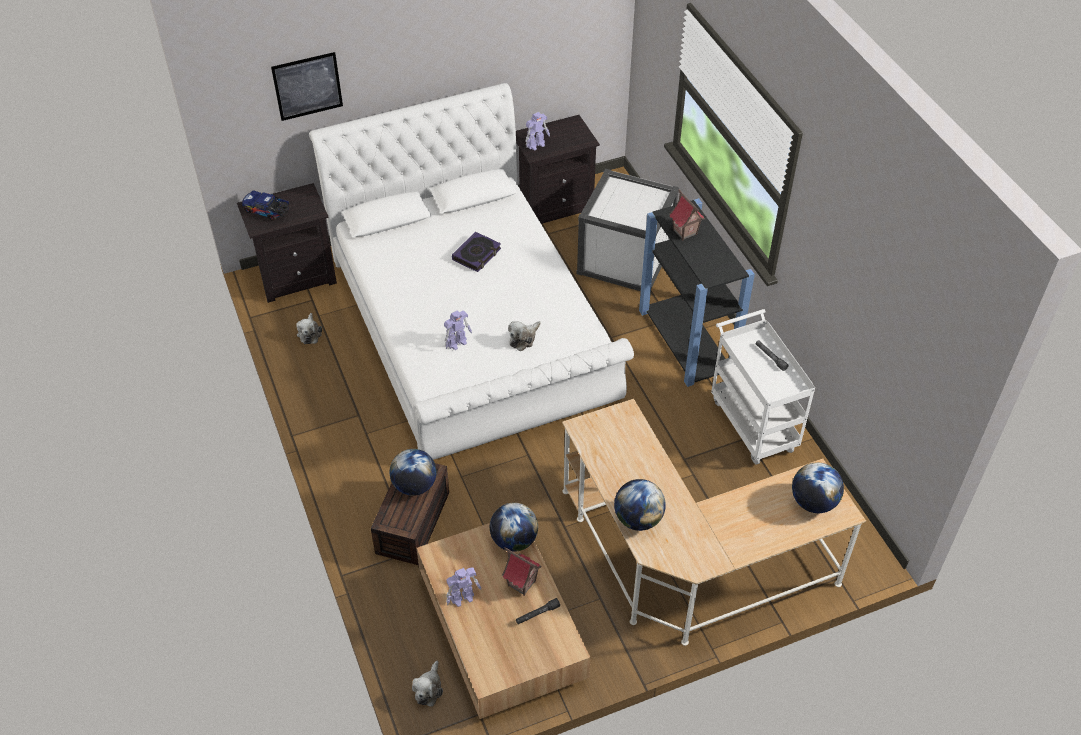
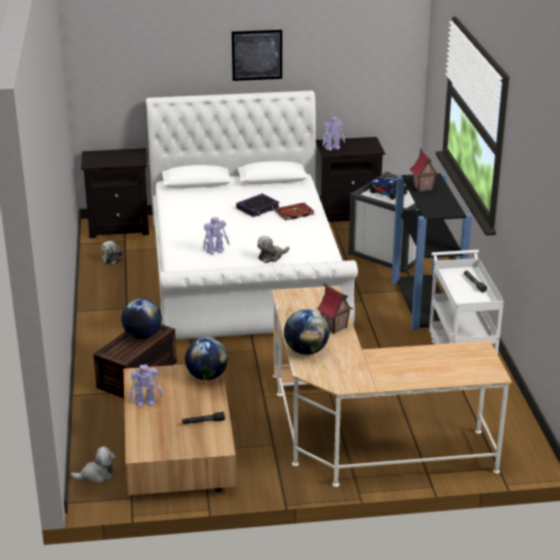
camera: 15 degrees right, 20 degrees down
toy truck [242,190,290,221] -> toy truck moved to [369,178,408,200]
picture [271,52,343,121] -> picture moved to [232,30,282,81]
plush toy [412,661,443,707] -> plush toy turned 135 degrees counterclockwise [71,446,116,483]
toy house [502,547,542,596] -> toy house moved to [317,283,353,334]
globe [792,463,844,513] -> none
none -> book [275,203,314,221]

